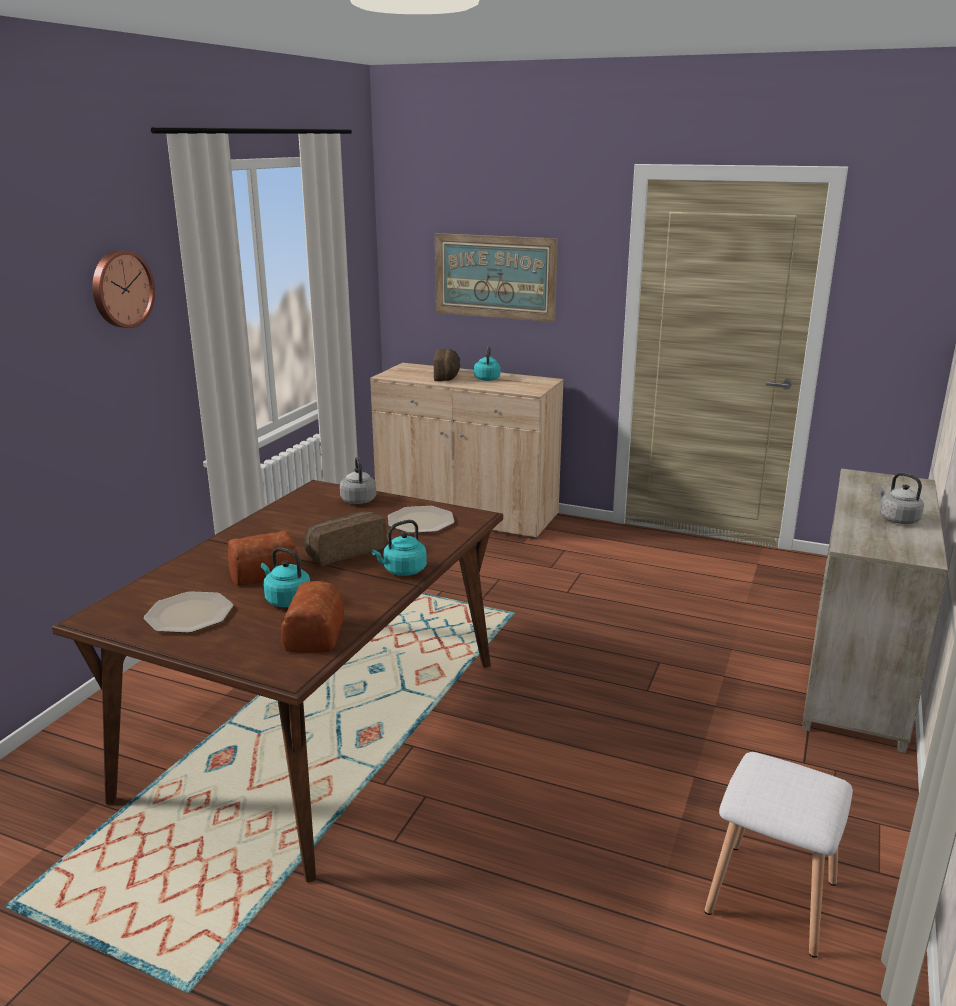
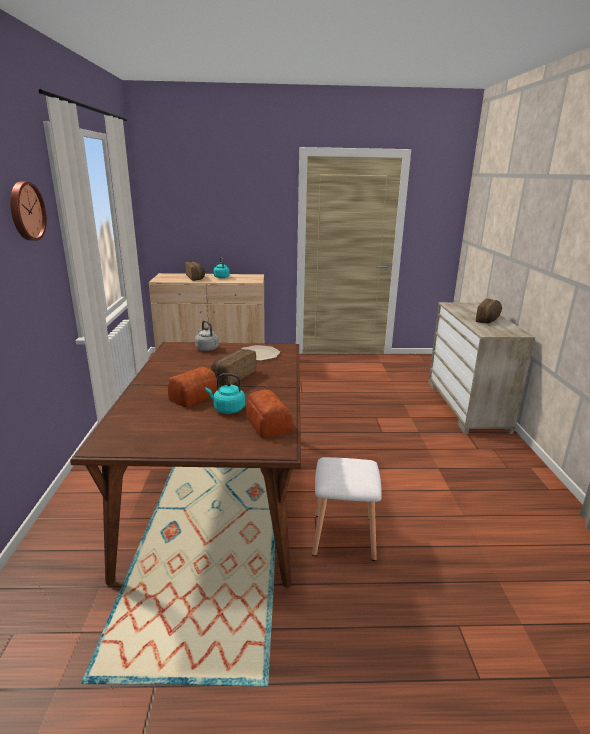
camera: 25 degrees left, 0 degrees up
plate [144,591,234,633] -> none
turquoise kettle [372,520,427,576] -> none
picture [435,233,558,322] -> none
white stool [704,752,853,958] -> white stool moved to [312,457,382,561]
grey kettle [877,472,924,524] -> bread [476,299,502,323]

